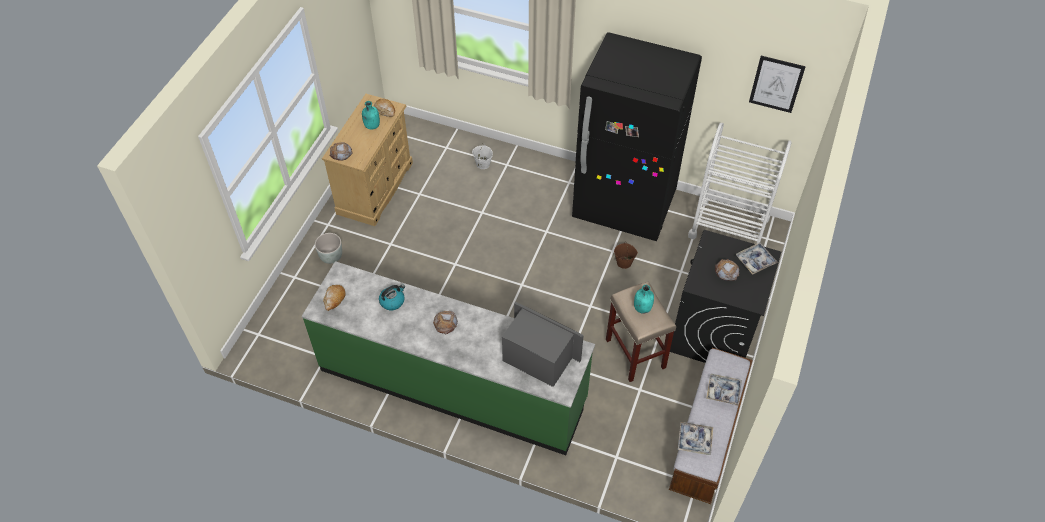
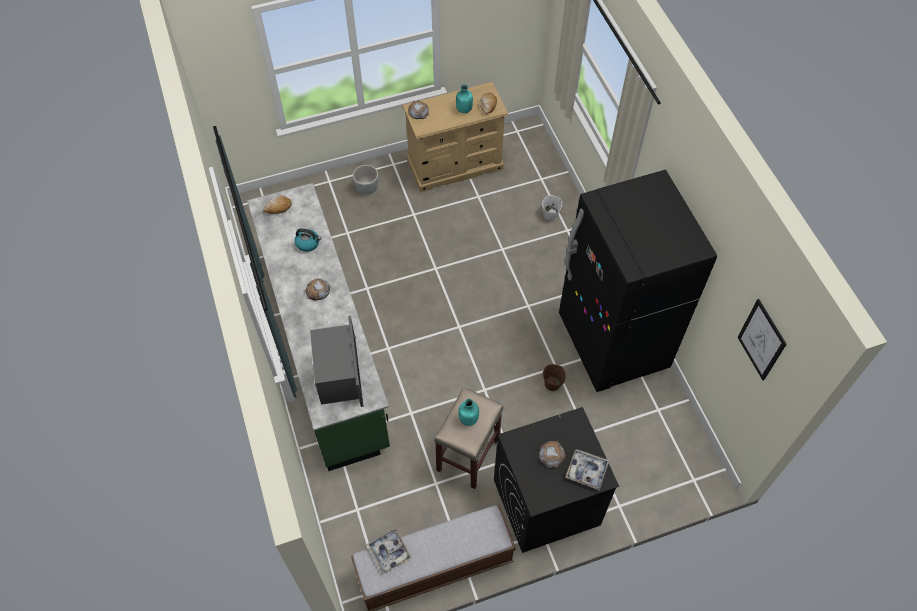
camera: 50 degrees right, 5 degrees up
white cart [688,123,792,244] -> none
tray [706,374,742,406] -> none

